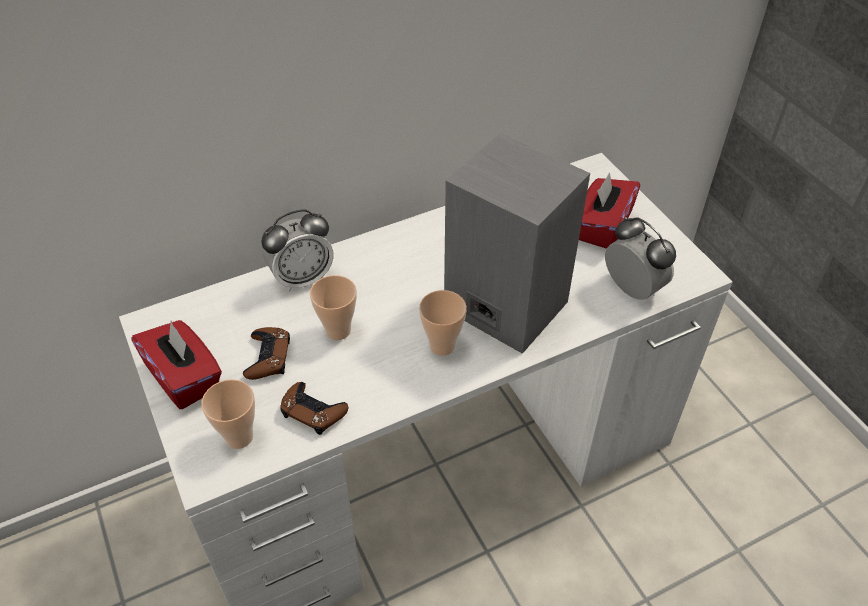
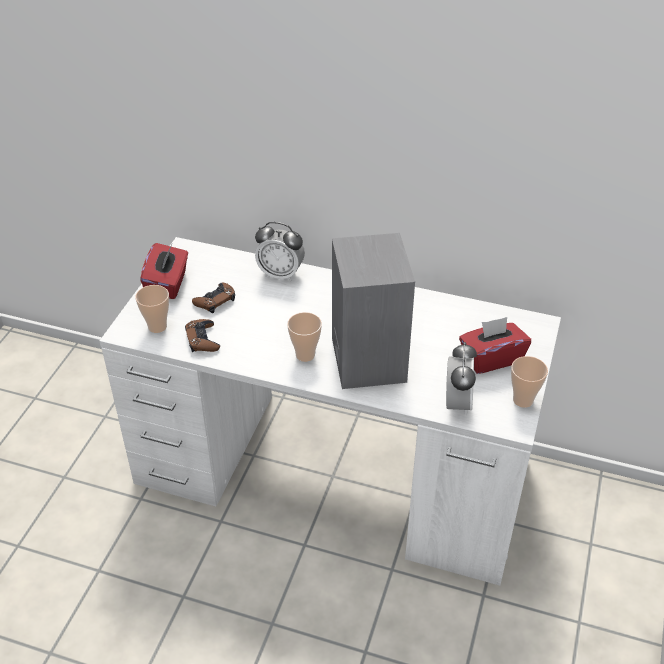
camera: 45 degrees right, 5 degrees down
cup [310,275,357,340] -> cup moved to [511,356,548,408]

